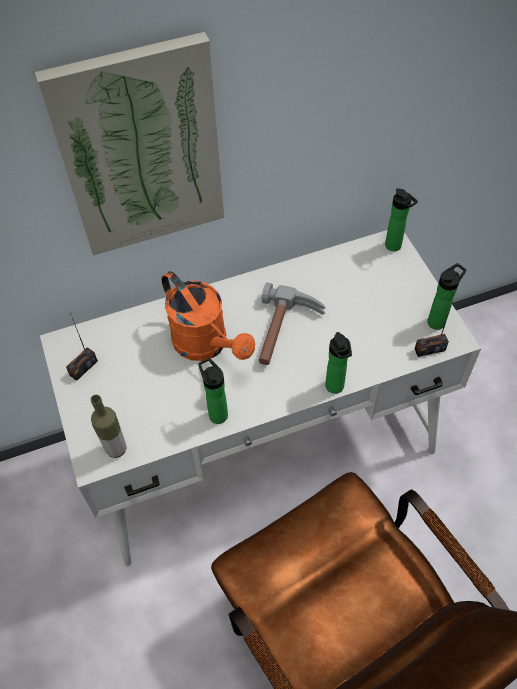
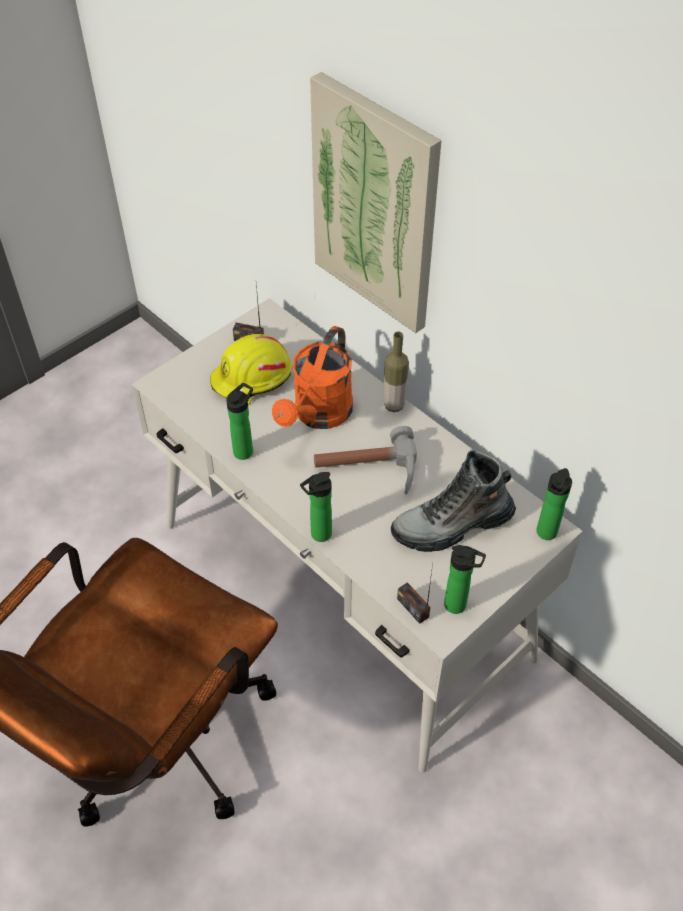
camera: 65 degrees right, 5 degrees down
bottle [91,395,126,458] -> bottle moved to [384,332,409,412]
none -> yellow hard hat [210,334,292,405]
none -> boot [391,449,516,552]

